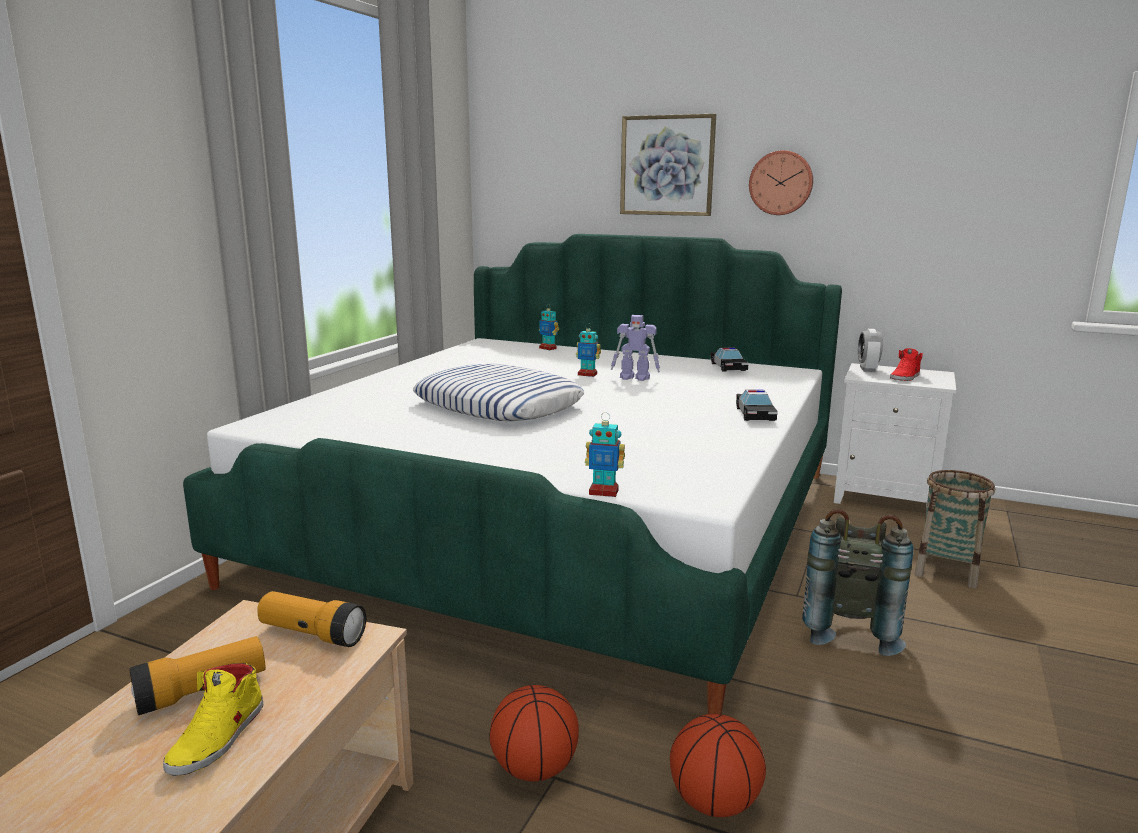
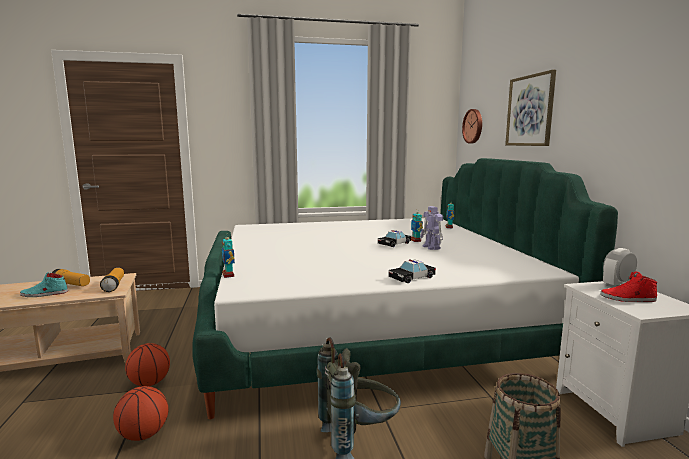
camera: 55 degrees right, 5 degrees down
yellow shoe [163,663,263,776] -> turquoise shoe [20,272,68,297]
pillow [413,364,584,421] -> none
toy car [711,347,749,372] -> toy car moved to [378,230,411,247]
wall clock [749,150,813,215] -> wall clock moved to [462,109,482,143]

